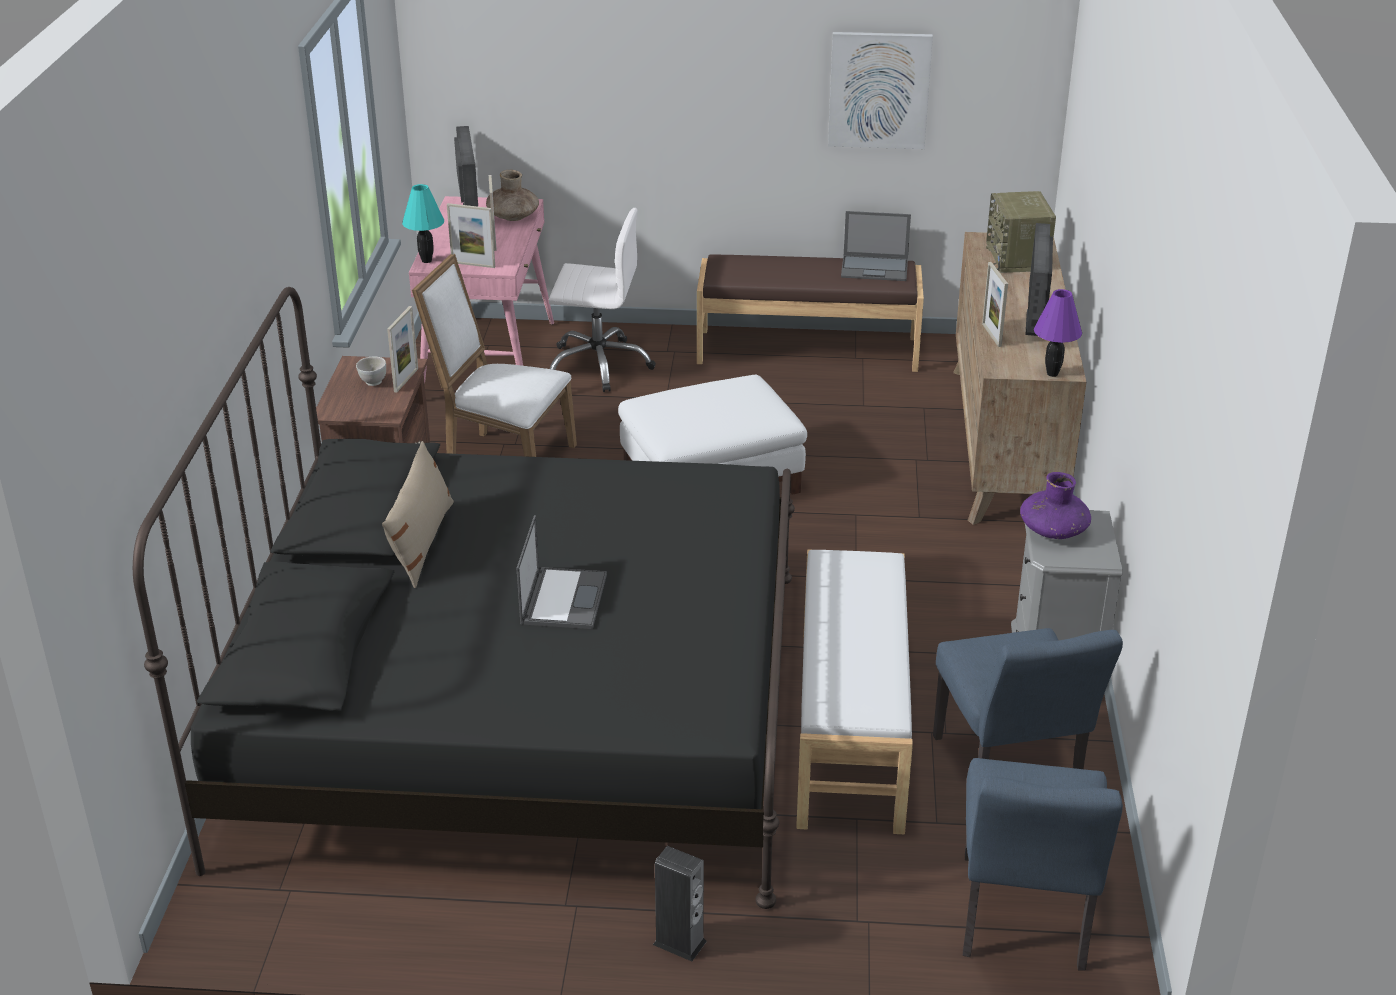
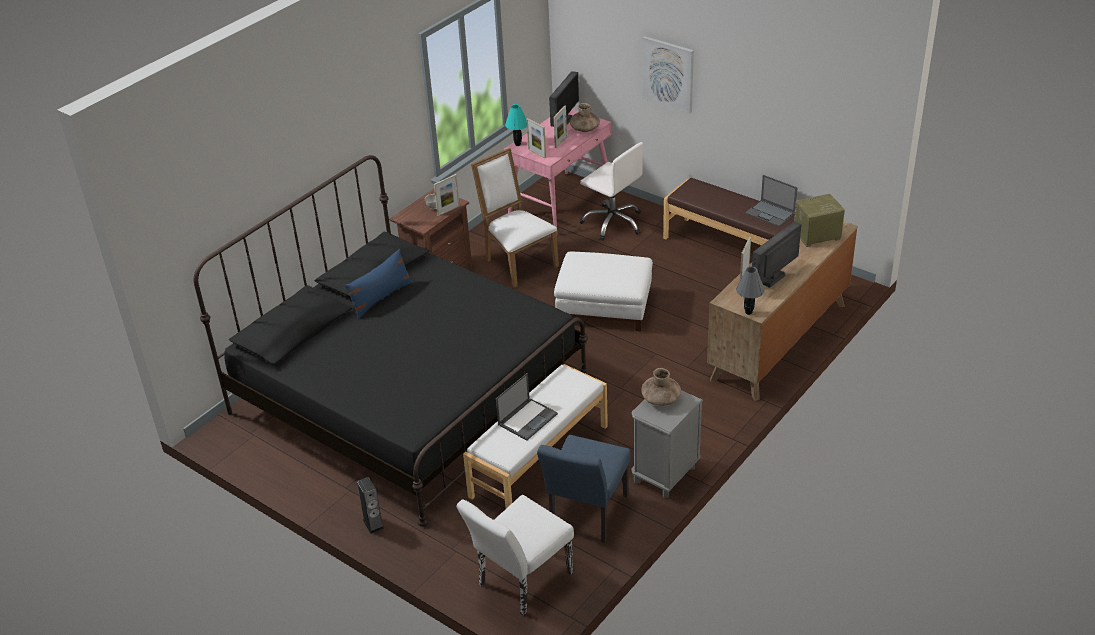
camera: 35 degrees right, 5 degrees up
beige pillow [382,441,454,588] -> blue pillow [345,249,413,319]
laptop [517,515,607,629] -> laptop moved to [496,373,558,441]
picture [828,32,933,149] -> picture moved to [643,36,694,114]
blue chair [963,758,1123,971] -> white chair [456,495,574,616]
radio [986,191,1056,273] -> radio turned 45 degrees clockwise [794,194,845,247]
purple vase [1020,472,1091,539] -> brown vase [641,368,681,406]
purple table lamp [1034,289,1082,377] -> grey table lamp [736,267,765,315]

